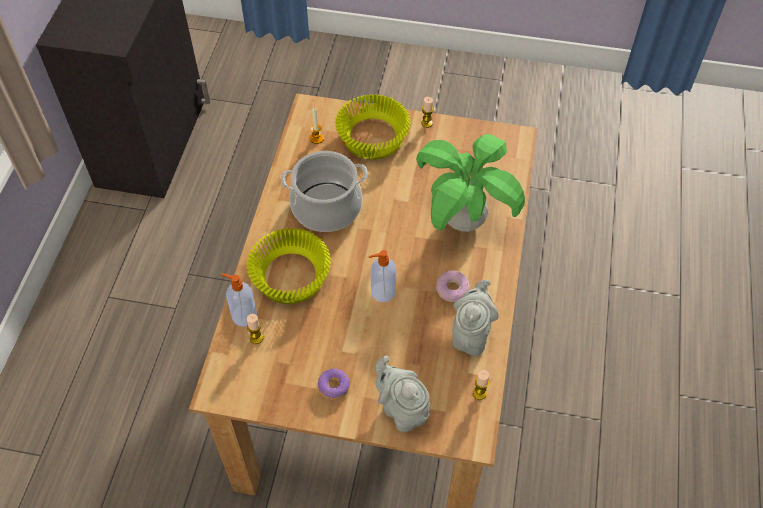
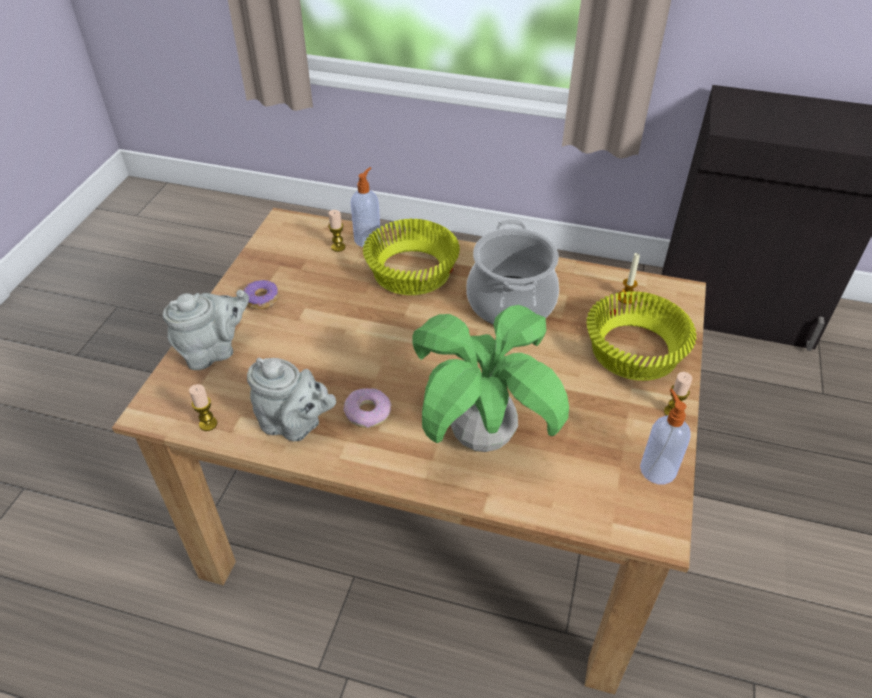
camera: 95 degrees right, 10 degrees down
soap dispenser [368,250,396,302] -> soap dispenser moved to [640,389,691,484]

